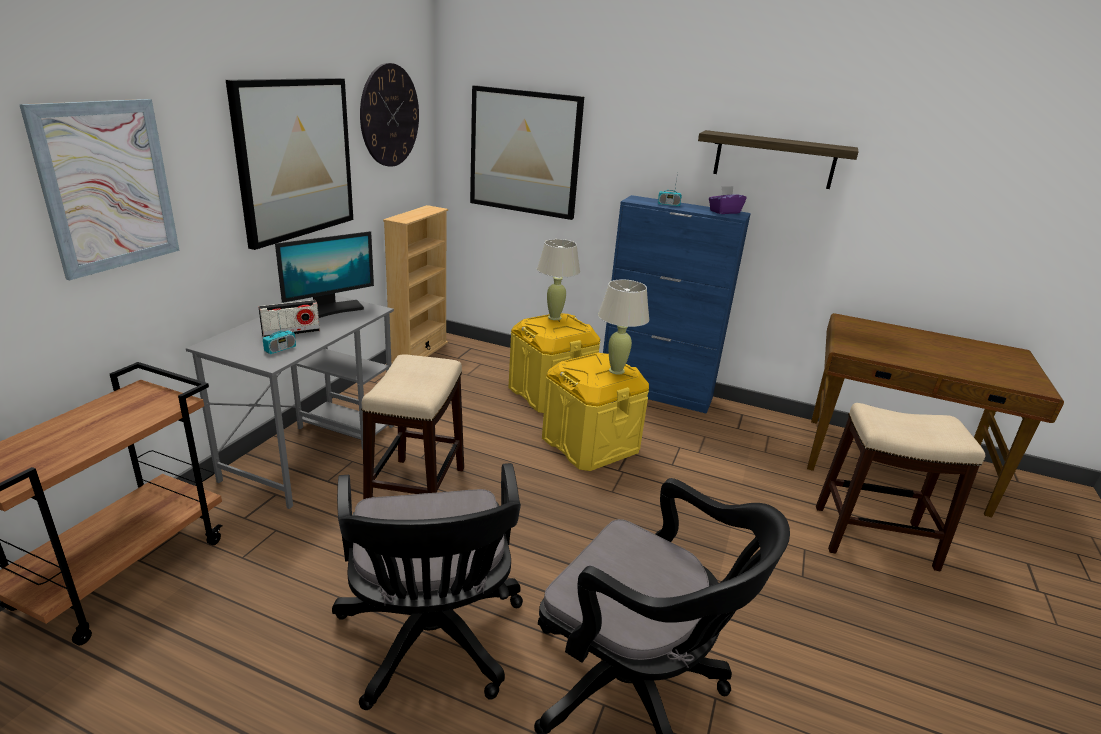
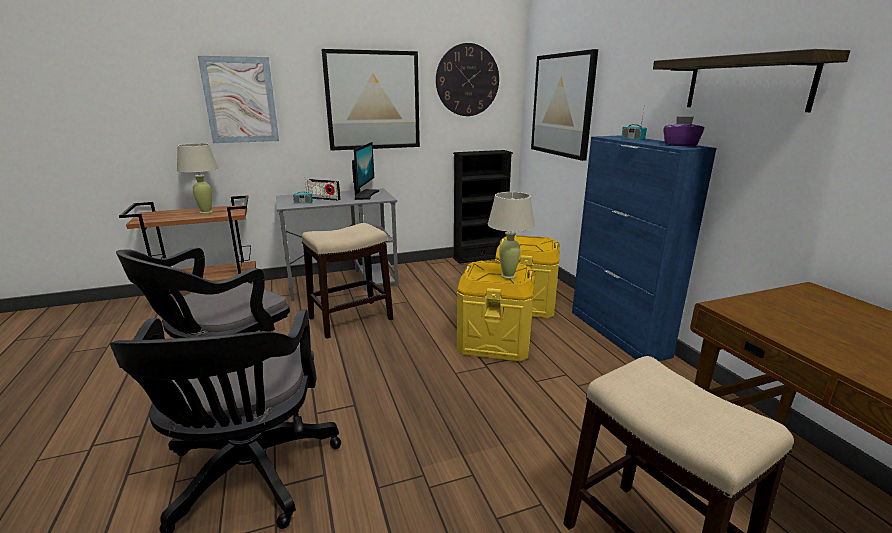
camera: 50 degrees right, 5 degrees down
monitor [275,231,374,318] -> monitor turned 90 degrees counterclockwise [352,142,379,200]
beige bookcase [383,205,448,364] -> black bookcase [453,150,513,264]
beige table lamp [537,239,580,320] -> beige table lamp moved to [177,143,219,214]

